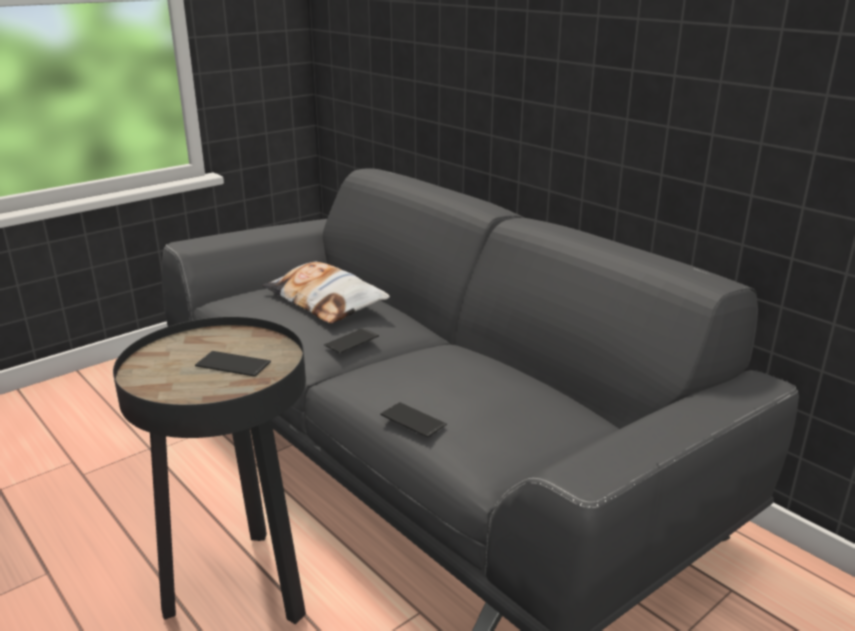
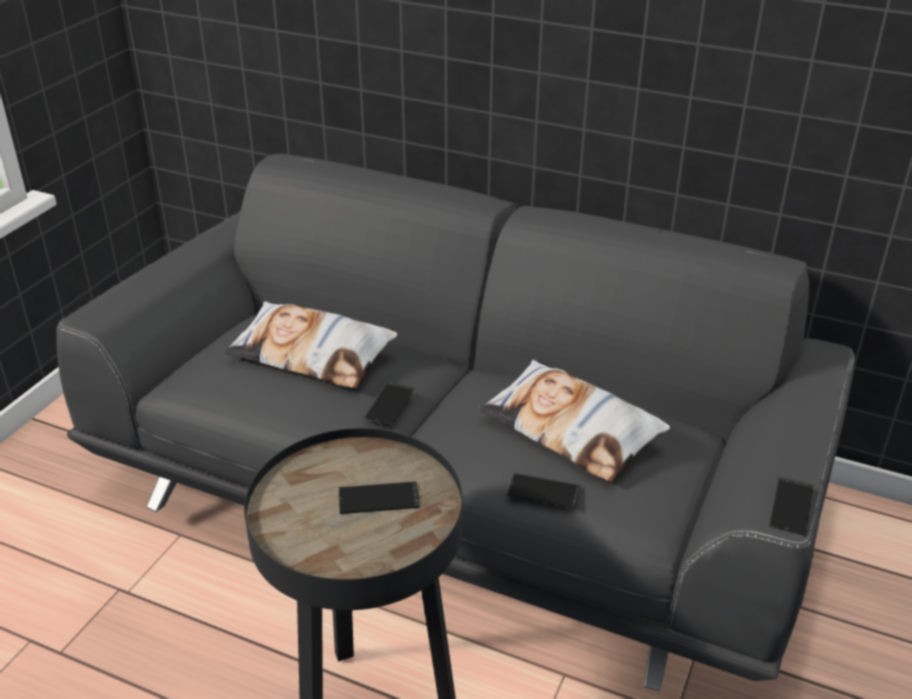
camera: 25 degrees left, 10 degrees up
none -> pillow [479,359,670,482]
none -> phone [769,477,814,536]

